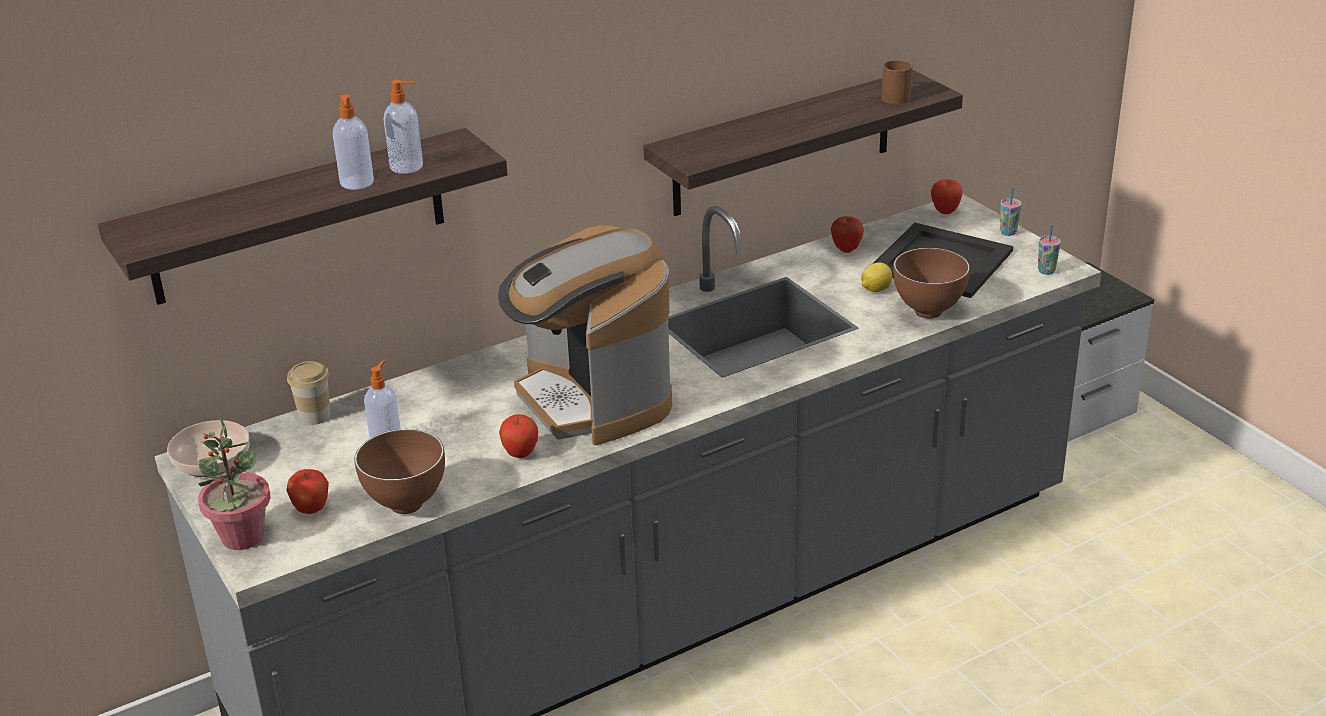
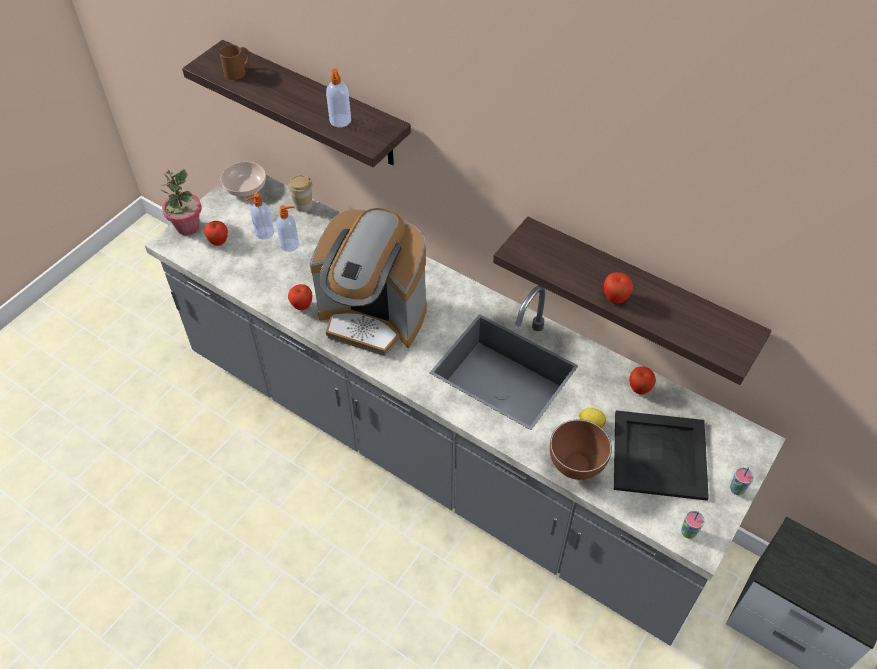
camera: 65 degrees right, 20 degrees up
soap dispenser [333,95,374,190] -> soap dispenser moved to [246,193,274,240]
brown bowl [354,429,445,514] -> none
coffee machine [498,225,672,445] -> coffee machine turned 105 degrees counterclockwise [309,208,427,356]
brown mug [881,60,912,104] -> brown mug moved to [219,45,250,80]
apple [931,179,963,214] -> apple moved to [604,272,633,304]

